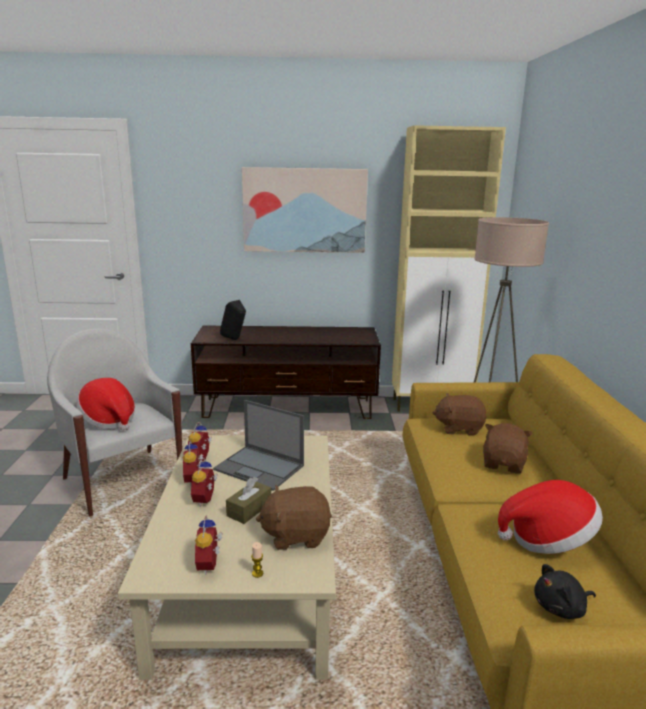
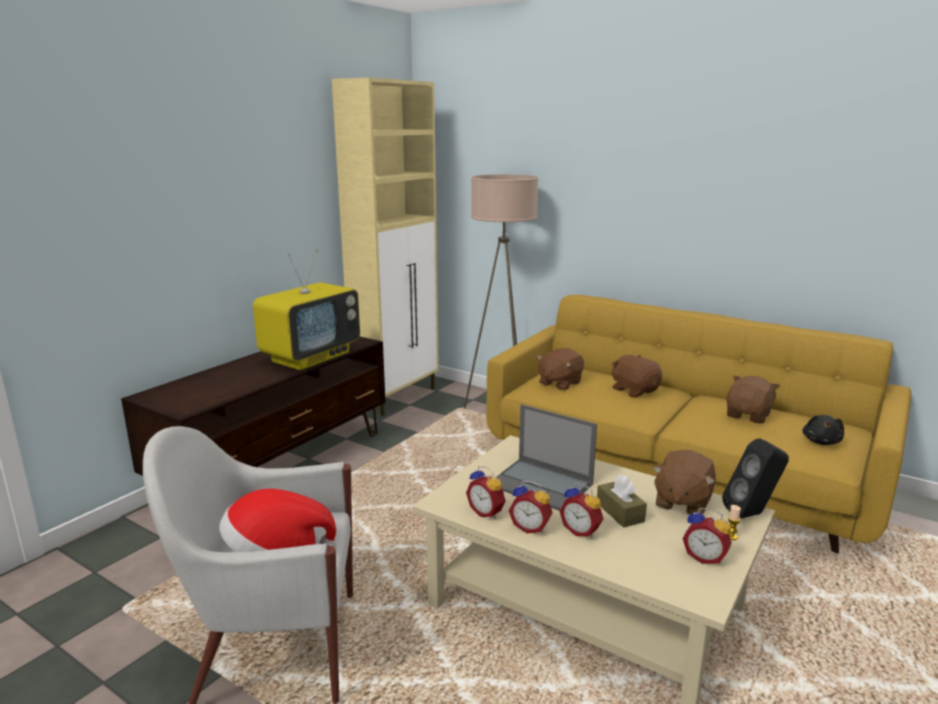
camera: 55 degrees left, 0 degrees up
laptop [213,400,304,491] -> laptop turned 60 degrees clockwise [496,404,597,511]
black speaker [220,300,246,340] -> black speaker moved to [722,438,789,519]
picture [242,167,368,253] -> none
hat [498,480,603,554] -> brown plush toy [726,376,780,424]
none -> television [253,250,360,370]

